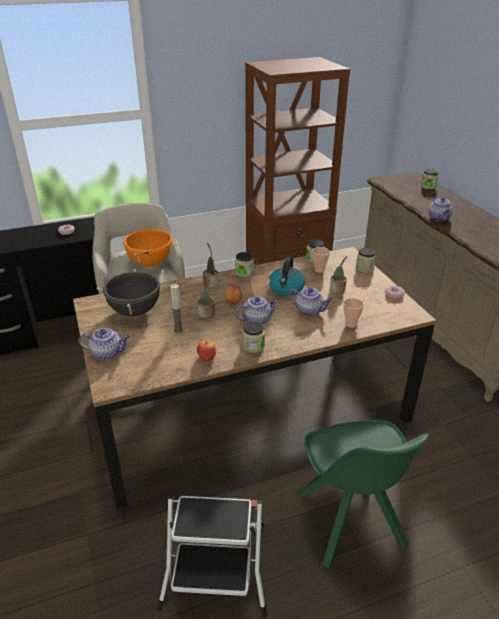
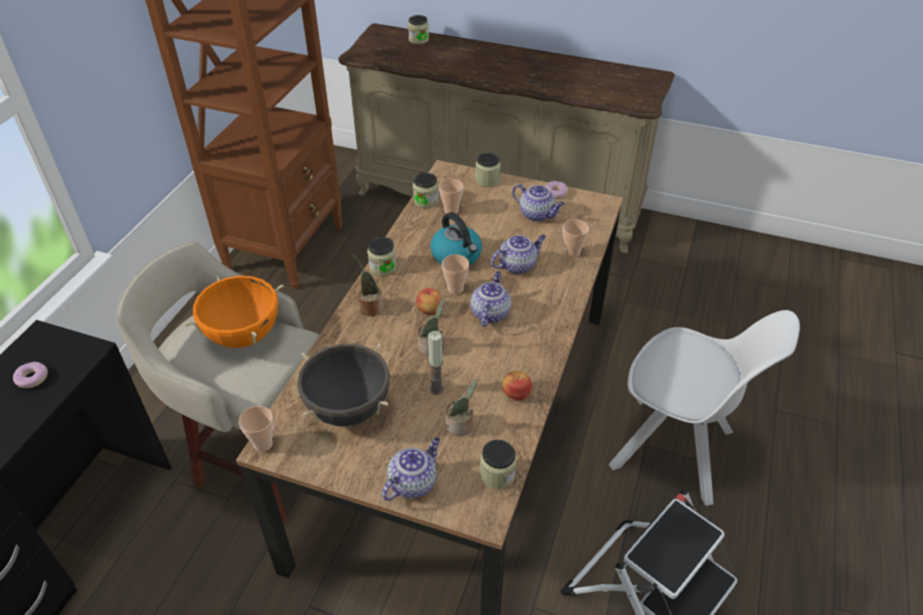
camera: 50 degrees left, 10 degrees up
jar [242,321,265,353] -> jar moved to [480,440,517,489]
green chair [296,420,429,569] -> white chair [609,310,800,506]
potted plant [330,256,347,294] -> potted plant moved to [445,380,477,436]
teapot [428,196,453,221] -> teapot moved to [512,184,564,222]
none -> cup [239,406,273,452]

